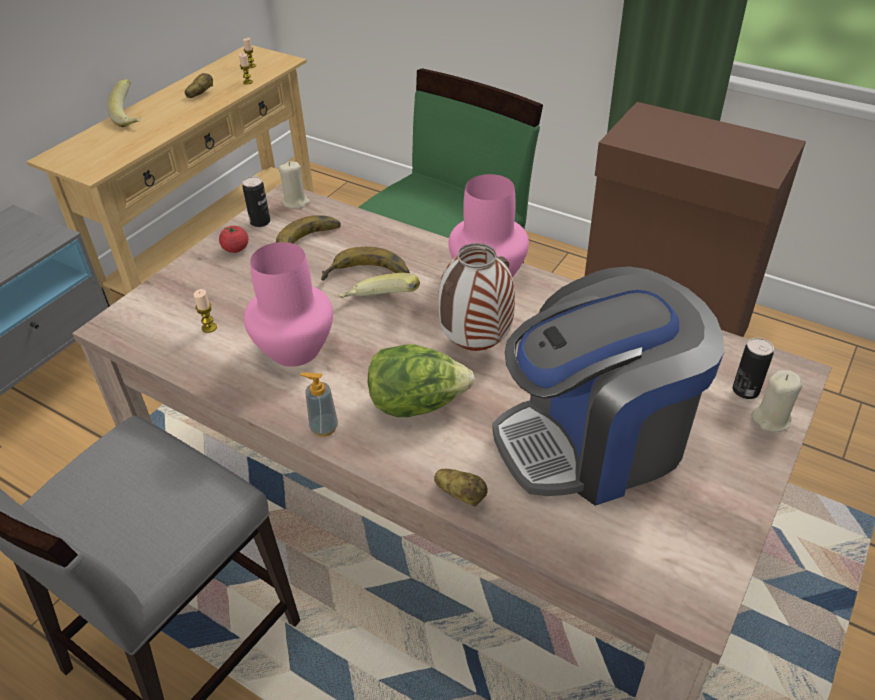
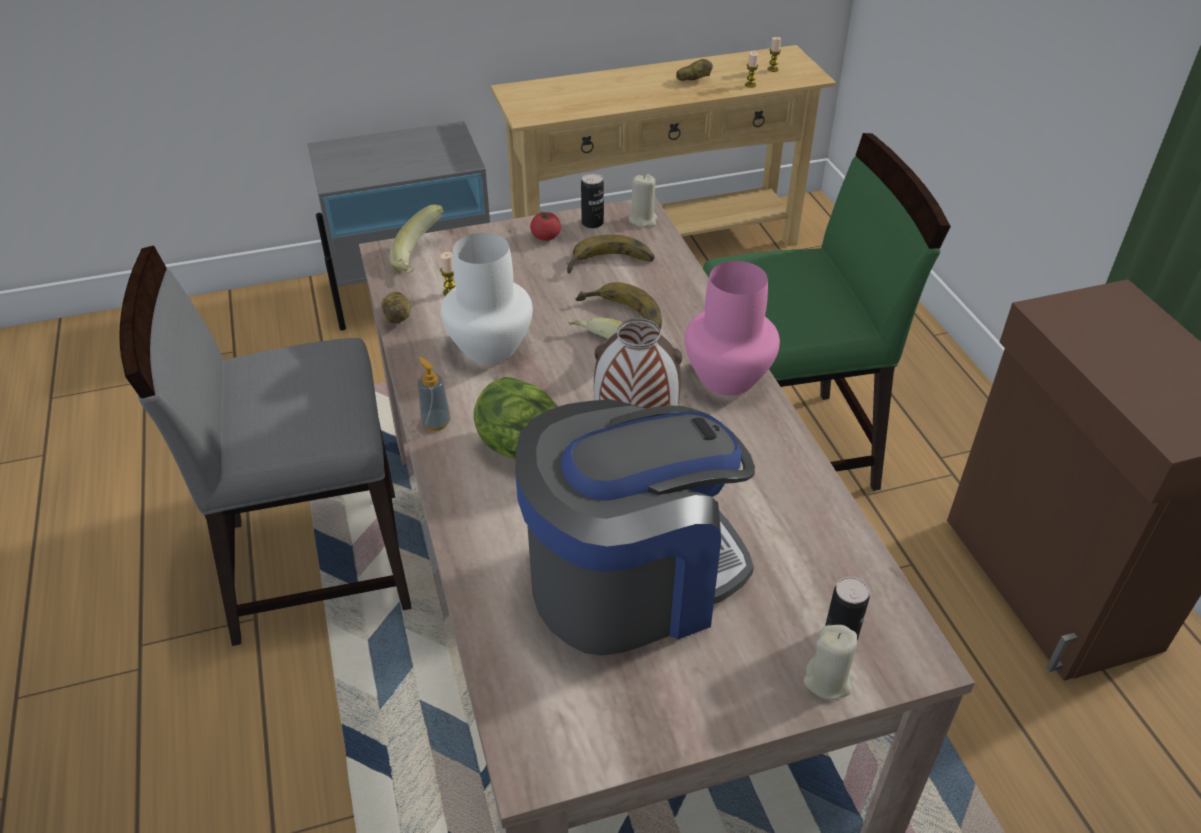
camera: 40 degrees right, 0 degrees up
banana [107,79,140,127] -> banana moved to [389,205,444,274]
pink vase [244,242,333,367] -> white vase [441,233,533,364]
potato [434,469,488,506] -> potato moved to [381,292,411,323]
coffee machine [492,266,725,506] -> coffee machine turned 135 degrees clockwise [515,399,755,656]

